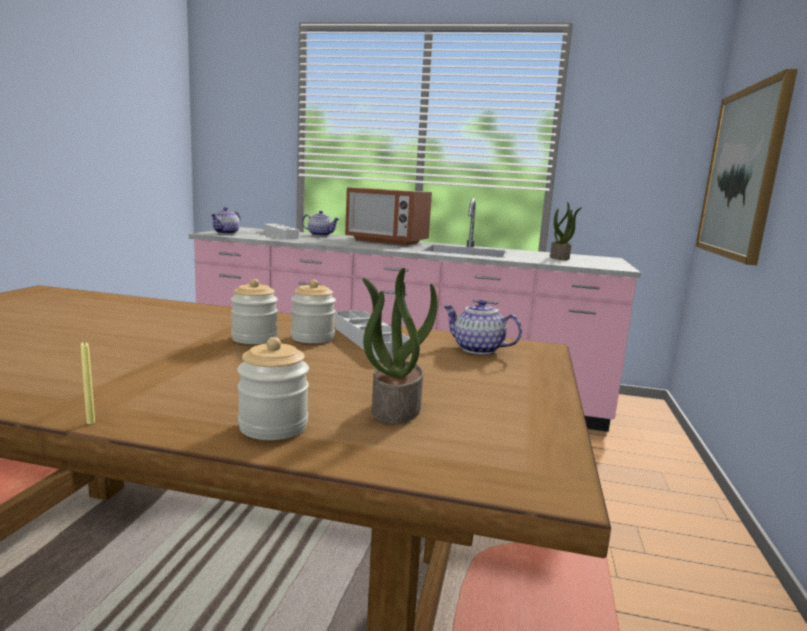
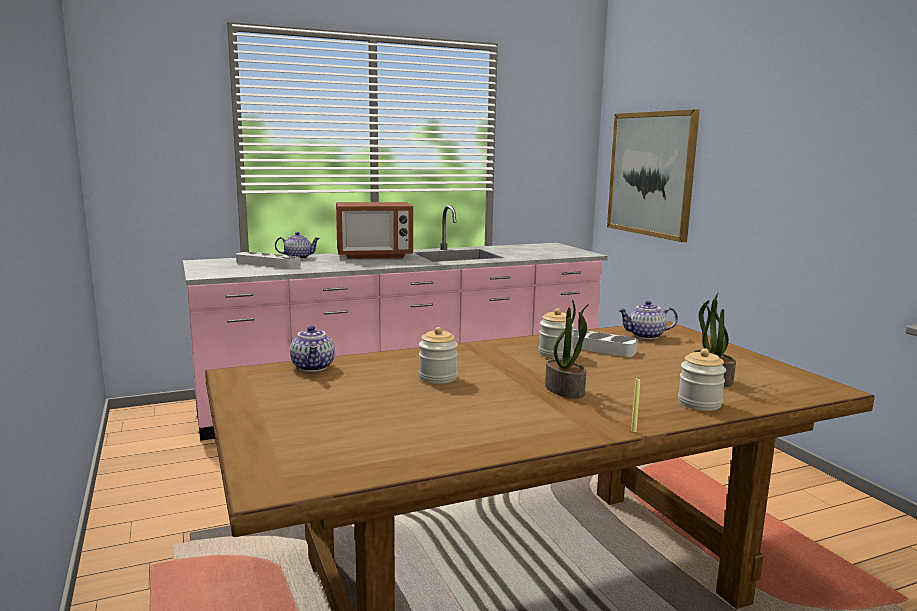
camera: 35 degrees left, 0 degrees up
teapot [211,207,241,234] -> teapot moved to [290,326,335,372]
jar [231,279,278,344] -> jar moved to [419,327,458,384]
potted plant [550,202,582,260] -> potted plant moved to [545,300,589,399]

